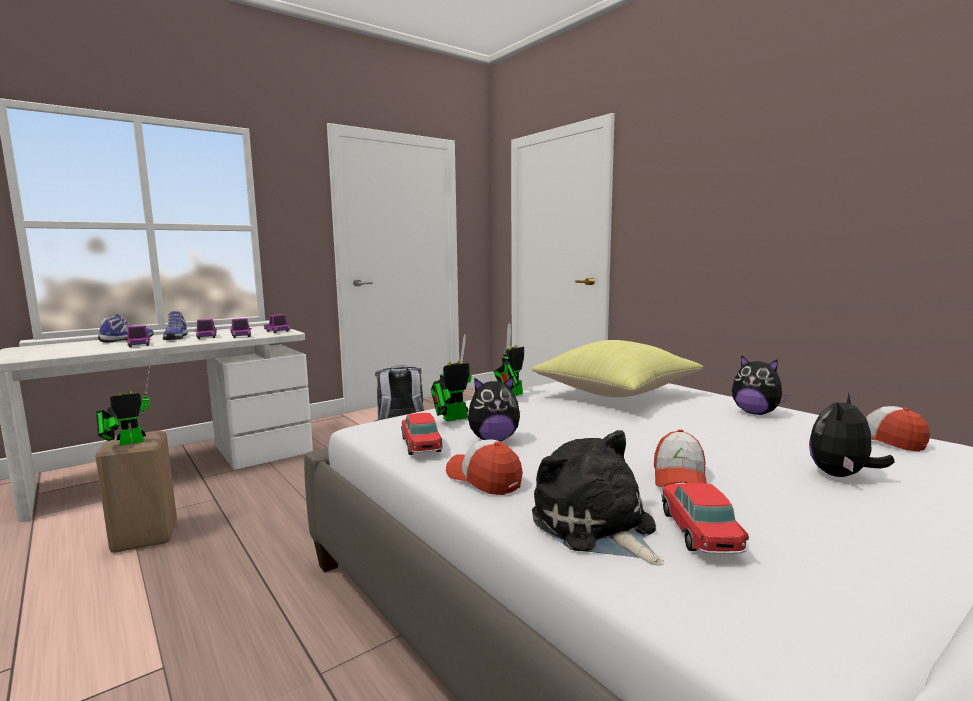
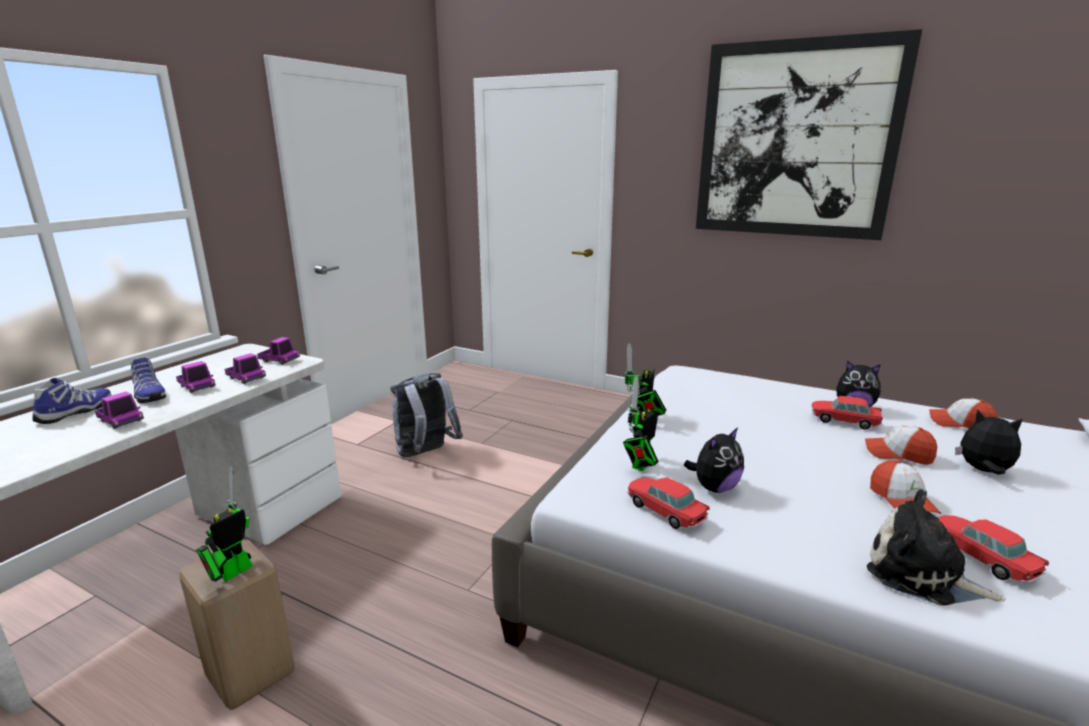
camera: 25 degrees left, 10 degrees up
cap [446,439,523,495] -> cap moved to [865,426,937,465]
yellow pillow [531,340,703,397] -> none
plush toy [809,393,895,477] -> plush toy turned 105 degrees clockwise [955,409,1023,475]
none -> picture [696,29,922,240]
none -> toy car [812,396,883,430]

